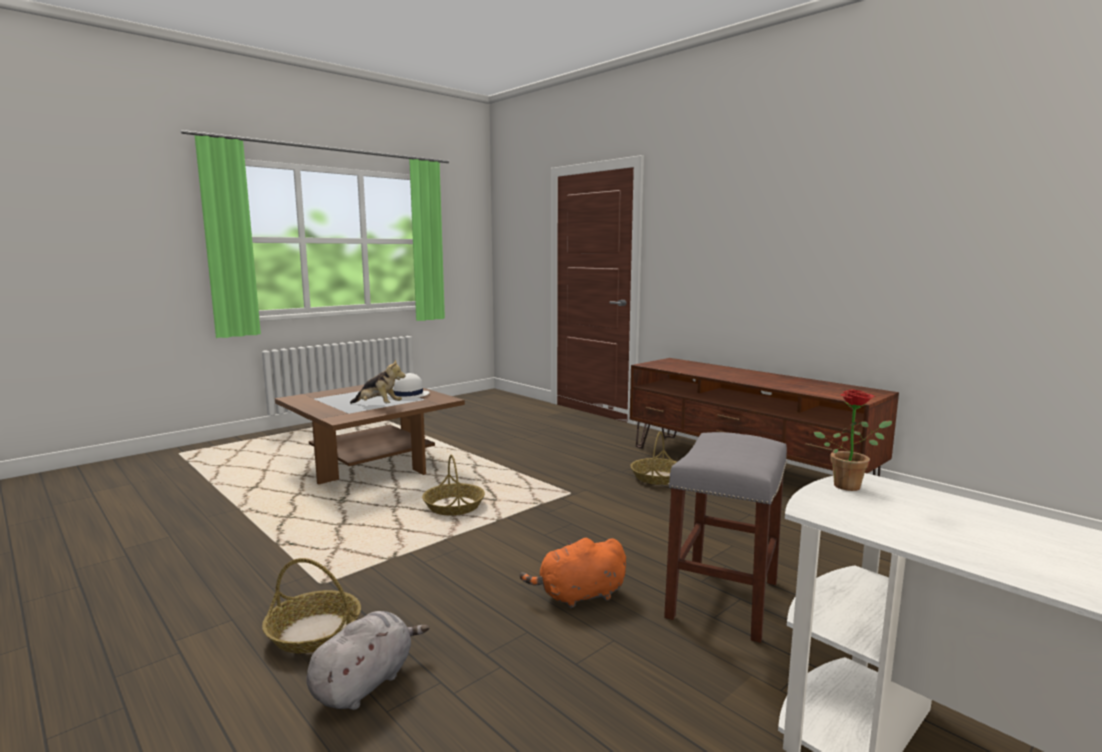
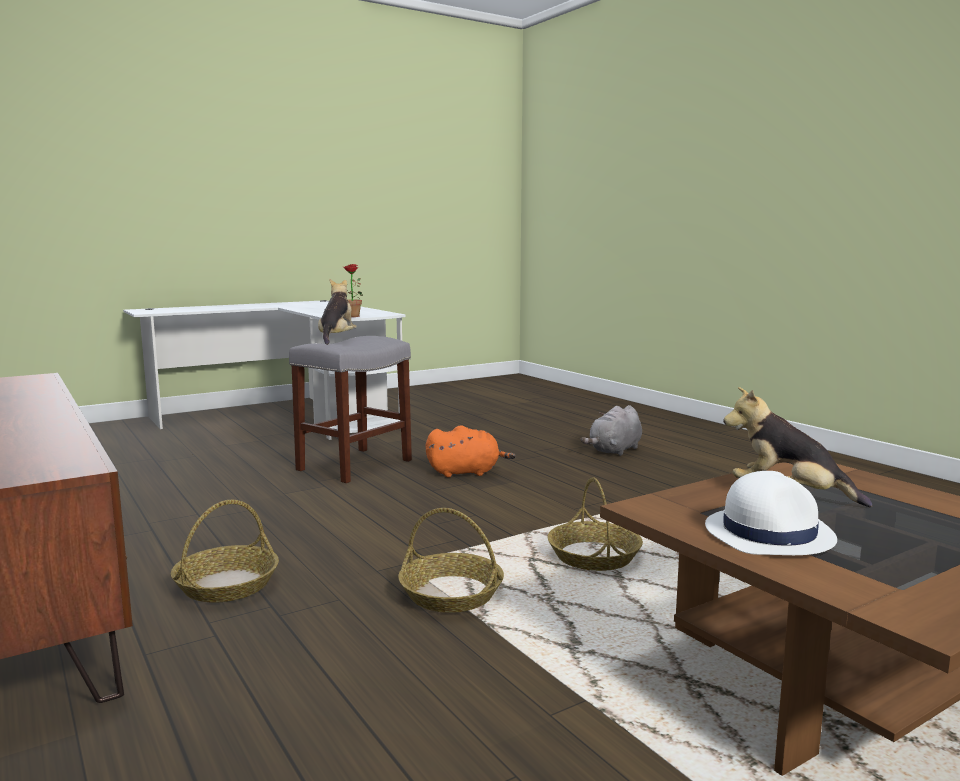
camera: 170 degrees left, 0 degrees up
basket [262,558,361,653] -> basket moved to [398,508,504,613]
none -> plush toy [318,278,357,345]

